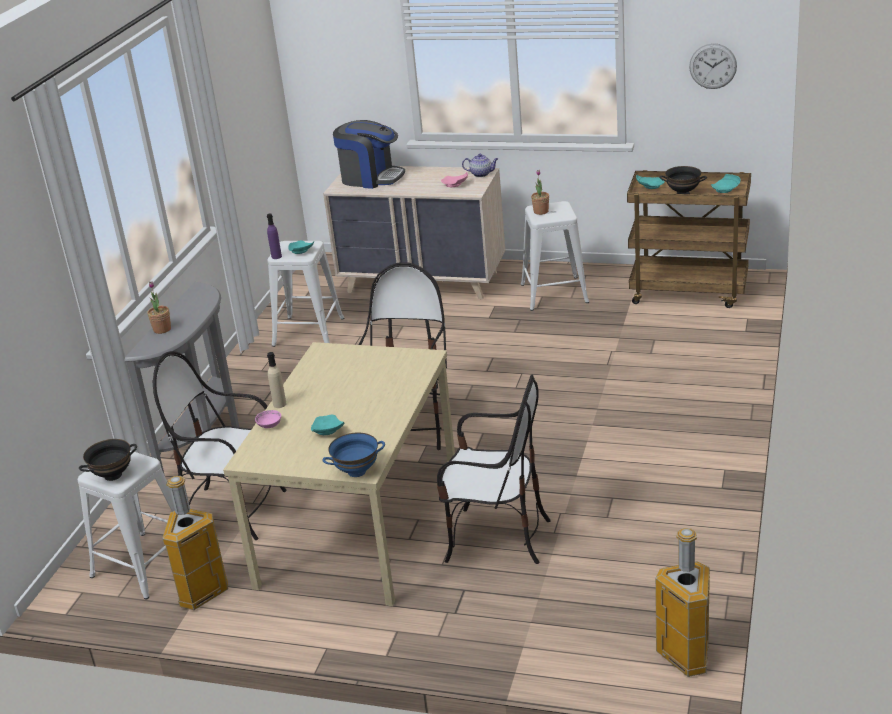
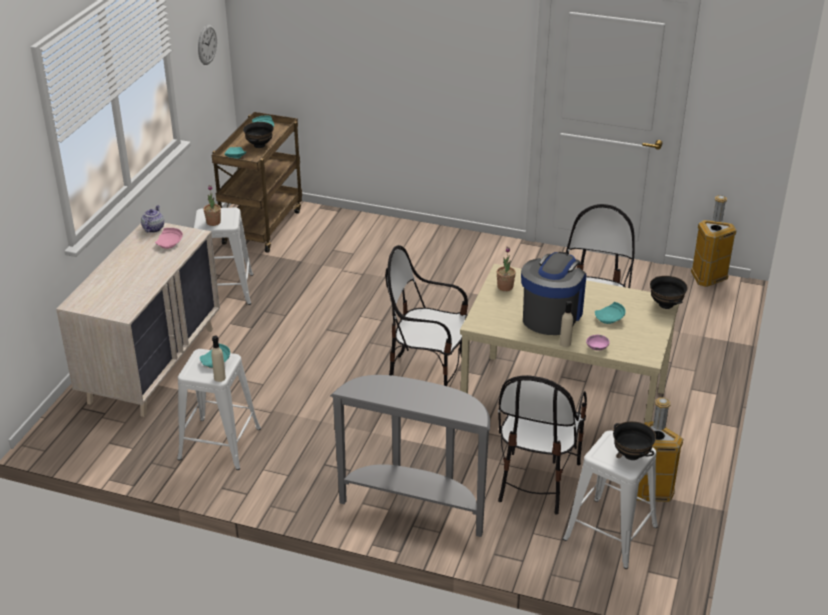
camera: 90 degrees left, 5 degrees up
potted plant [147,281,171,334] -> potted plant moved to [497,247,516,291]
purple bottle [267,214,282,259] -> beige bottle [211,336,226,382]
blue bowl [322,433,385,477] -> black bowl [650,276,688,309]
coffee machine [333,120,405,189] -> coffee machine moved to [521,252,586,335]

